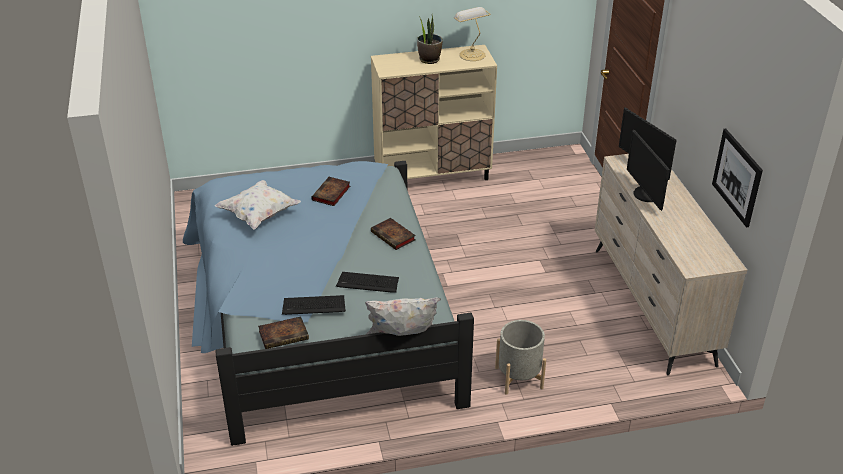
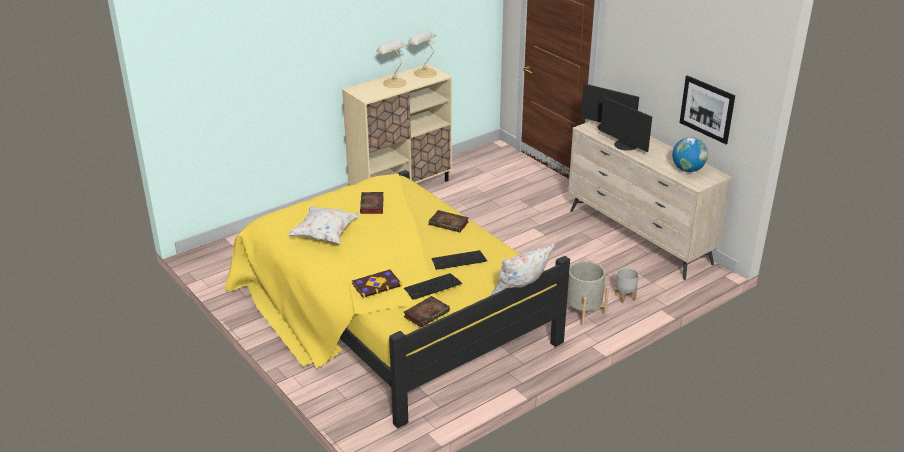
camera: 25 degrees left, 5 degrees down
blue bed [183,161,474,446] -> yellow bed [225,170,570,428]
potted plant [417,15,443,64] -> table lamp [376,40,407,88]
none -> book [352,270,402,298]
none -> grey planter [615,268,639,303]
none -> globe [672,137,708,172]

